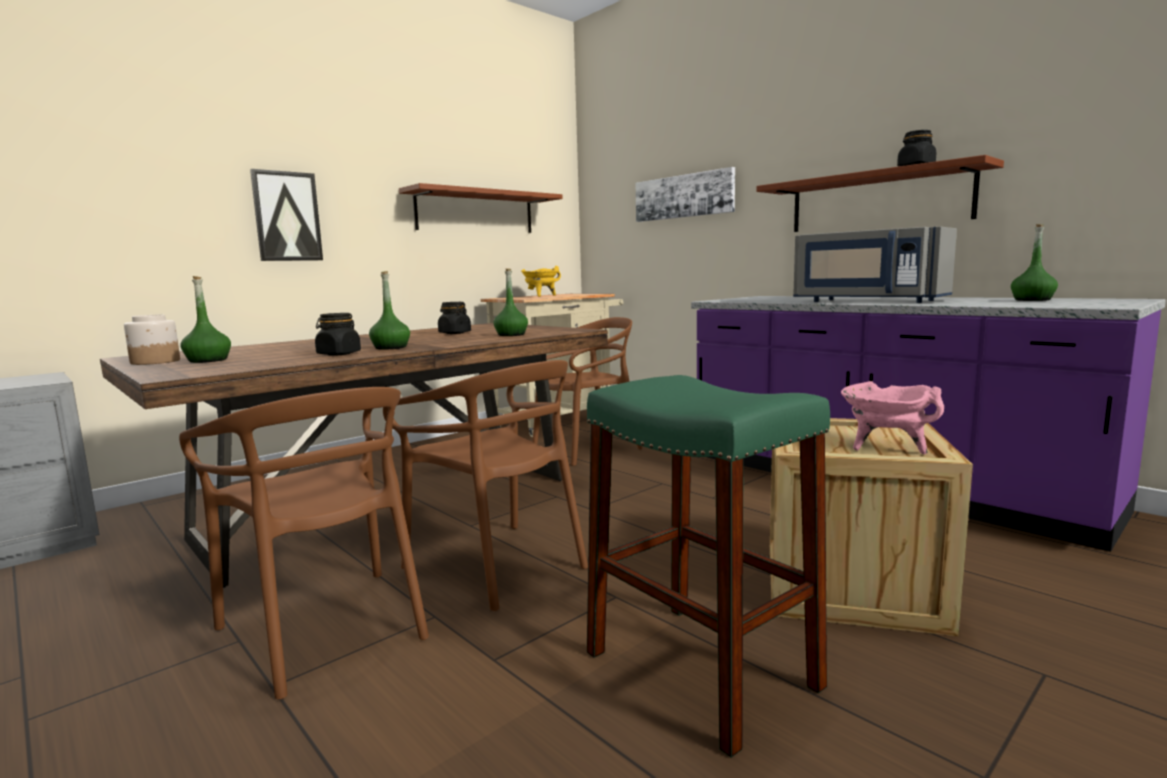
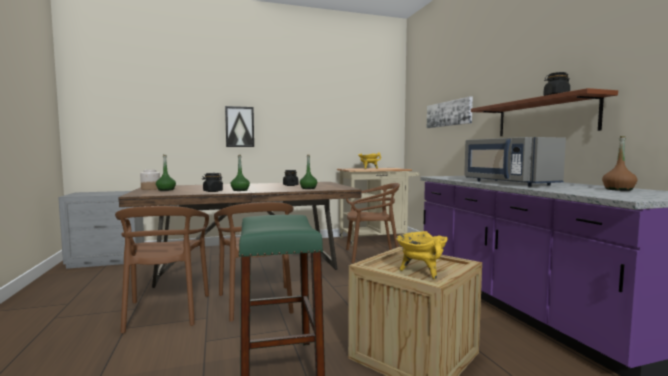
camera: 25 degrees right, 5 degrees down
brown shelf [399,183,562,233] -> none
pink cooking pot [841,381,944,454] -> yellow cooking pot [396,231,448,279]
green bottle [1011,224,1058,301] -> brown bottle [602,136,638,191]

